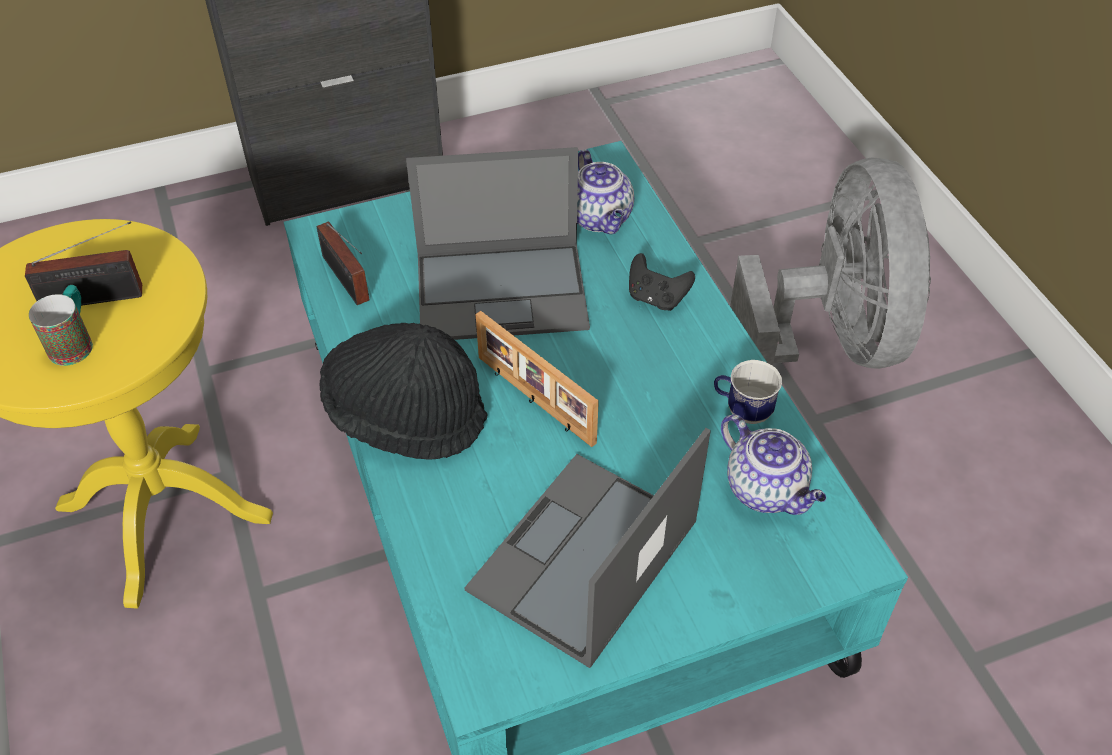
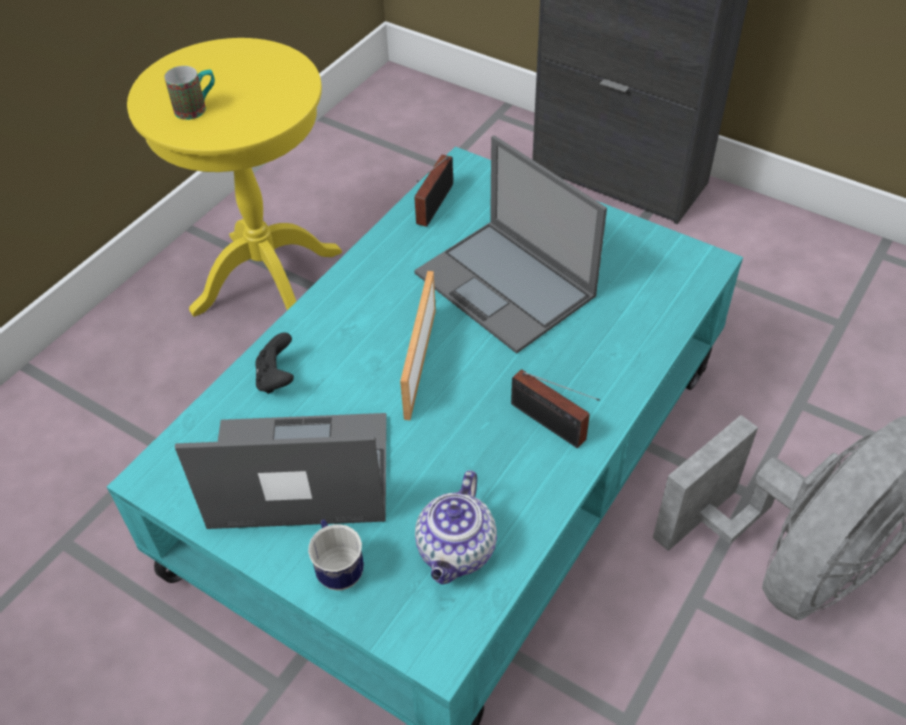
camera: 55 degrees right, 0 degrees up
radio [25,221,142,306] -> radio moved to [511,369,600,448]
black hat [320,323,488,459] -> none
teapot [577,149,634,234] -> none
black game controller [629,253,695,311] -> black game controller moved to [255,332,294,394]
mug [714,360,782,424] -> mug moved to [308,519,364,590]

